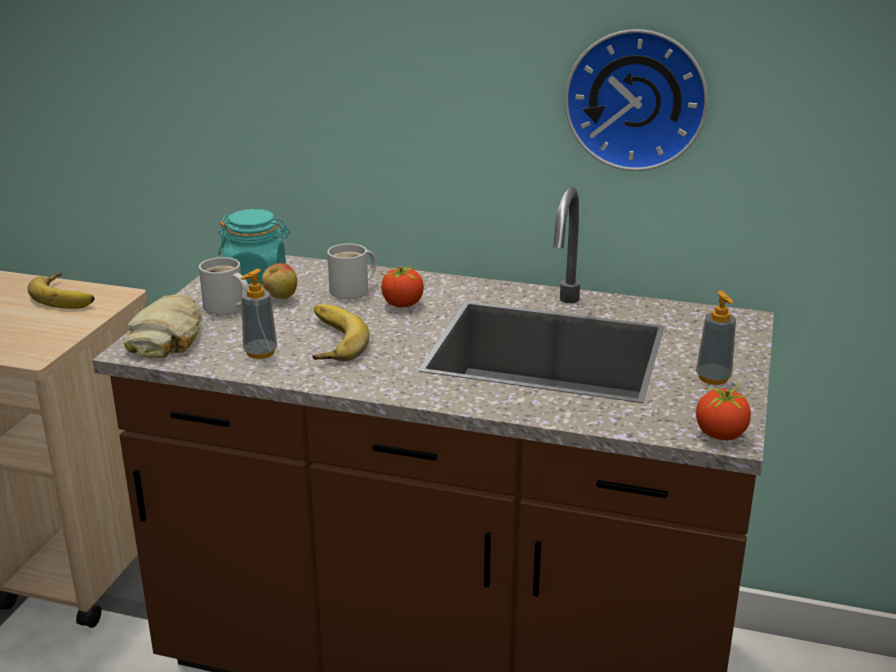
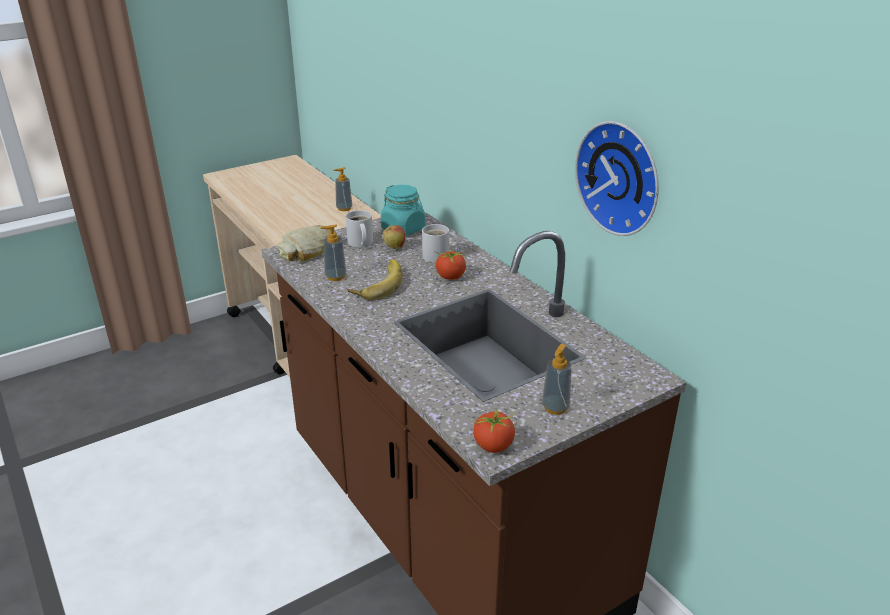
camera: 40 degrees right, 5 degrees up
banana [27,273,95,309] -> soap dispenser [333,167,352,211]

